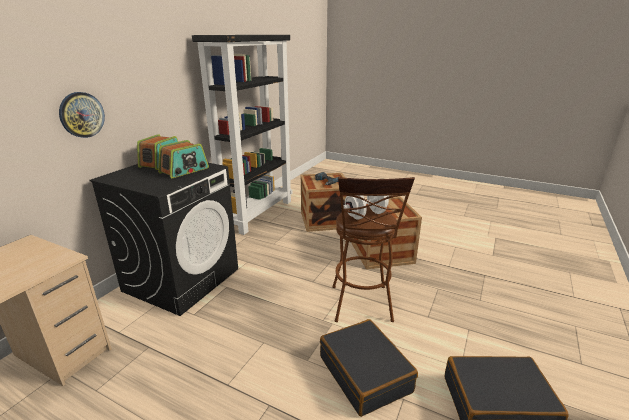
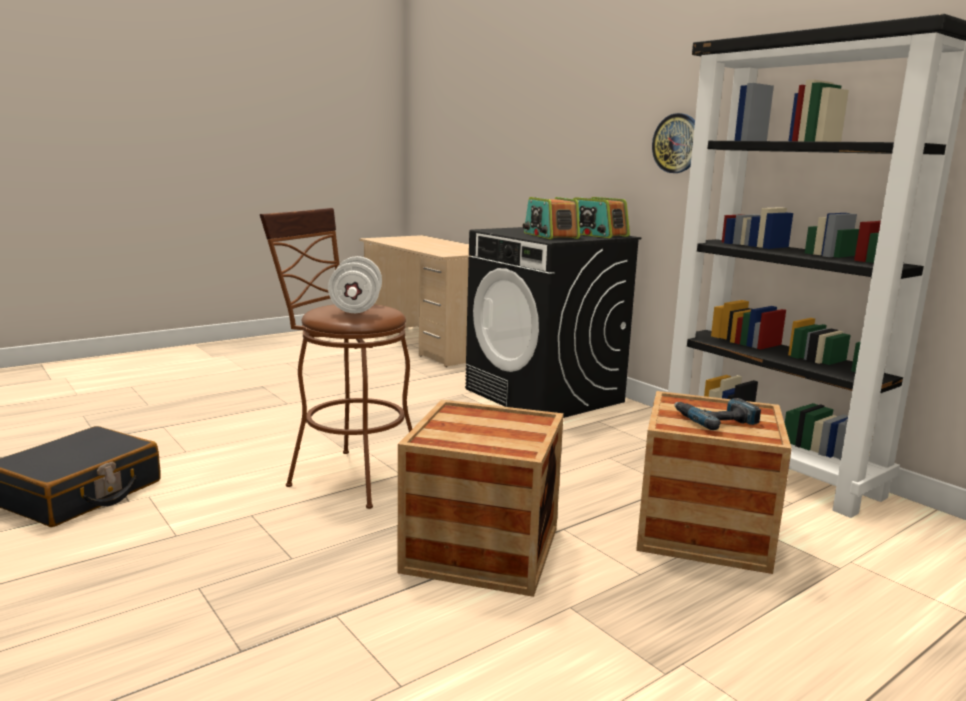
camera: 115 degrees right, 10 degrees down
wall clock [59,92,105,138] -> wall clock moved to [652,113,695,173]
black suitcase [320,319,418,417] -> none

